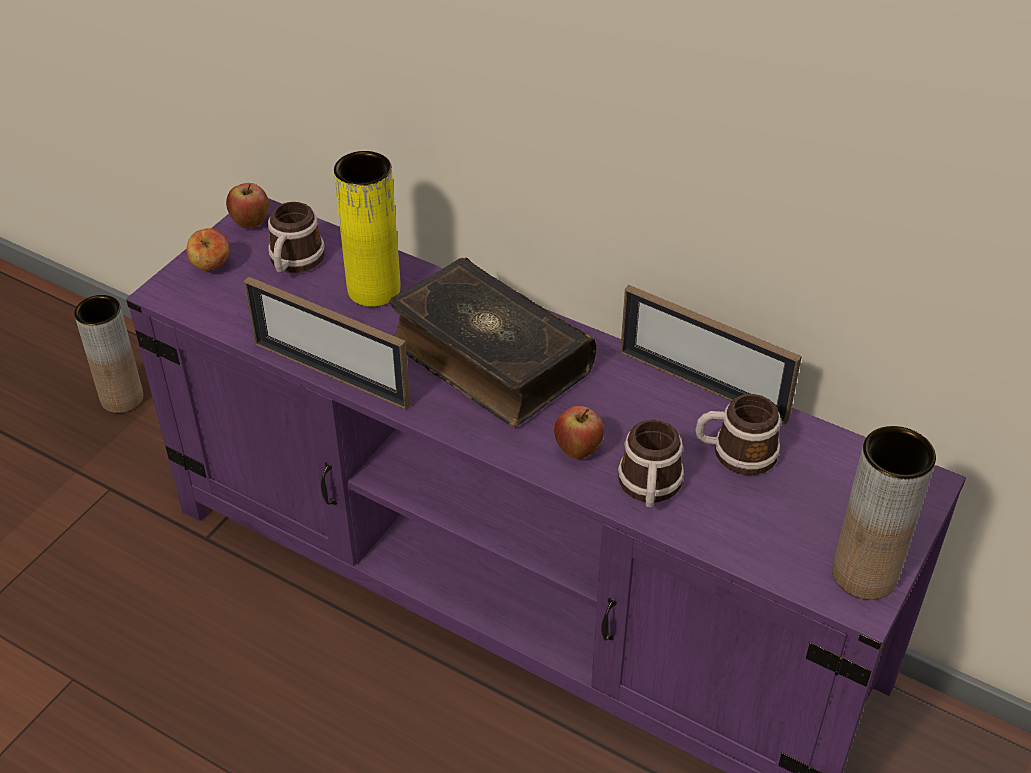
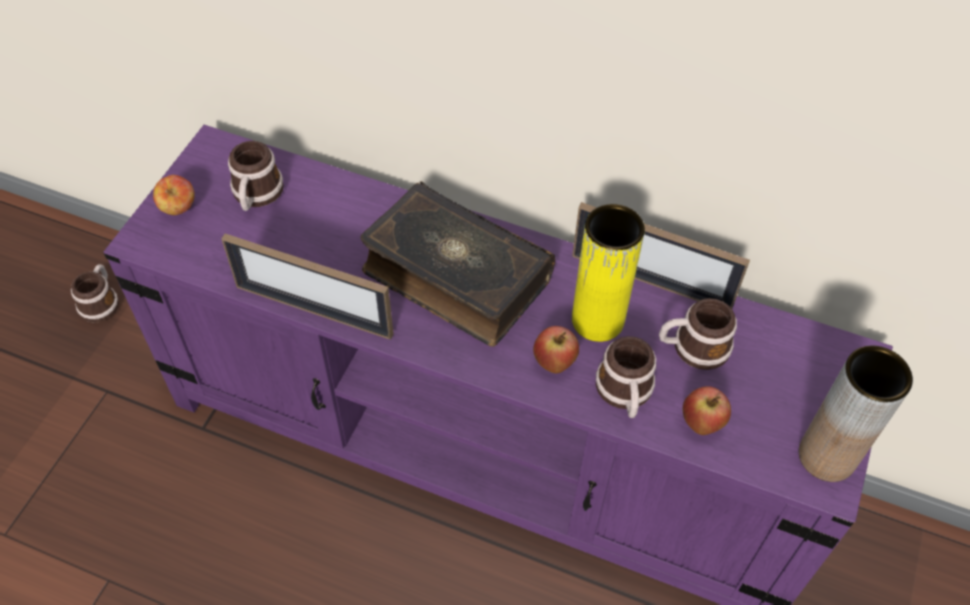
camera: 10 degrees left, 10 degrees up
brown vase [74,295,144,413] -> mug [71,264,119,322]
apple [226,183,269,229] -> apple moved to [683,386,731,435]
yellow vase [334,151,401,307] -> yellow vase moved to [572,204,645,342]

